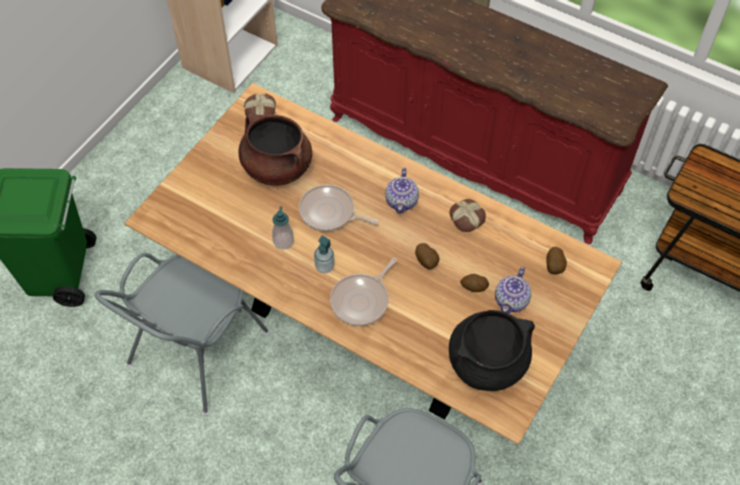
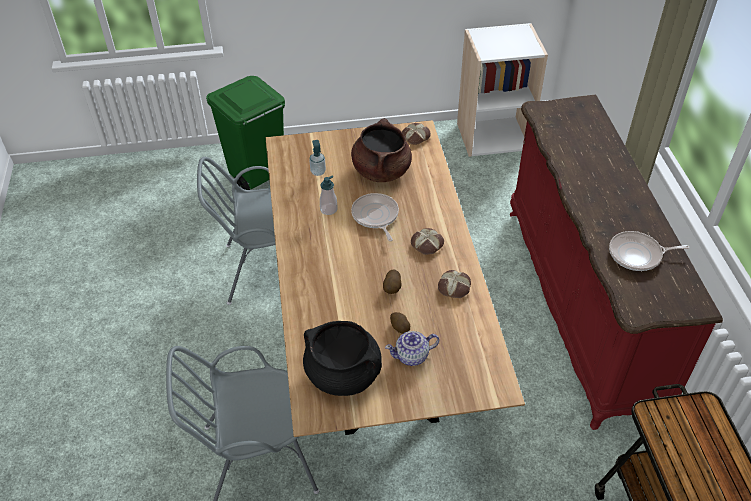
camera: 50 degrees right, 10 degrees down
soap dispenser [314,236,335,273] -> soap dispenser moved to [309,140,326,176]
frying pan [330,258,397,326] -> frying pan moved to [609,231,689,271]
teapot [385,168,419,214] -> bread [411,228,444,255]
potato [546,247,567,274] -> none

